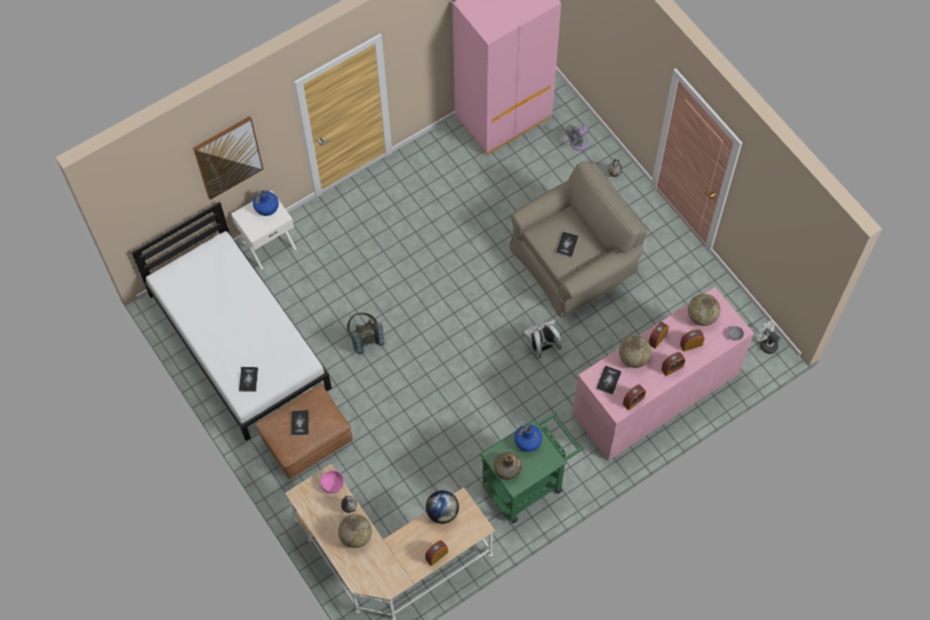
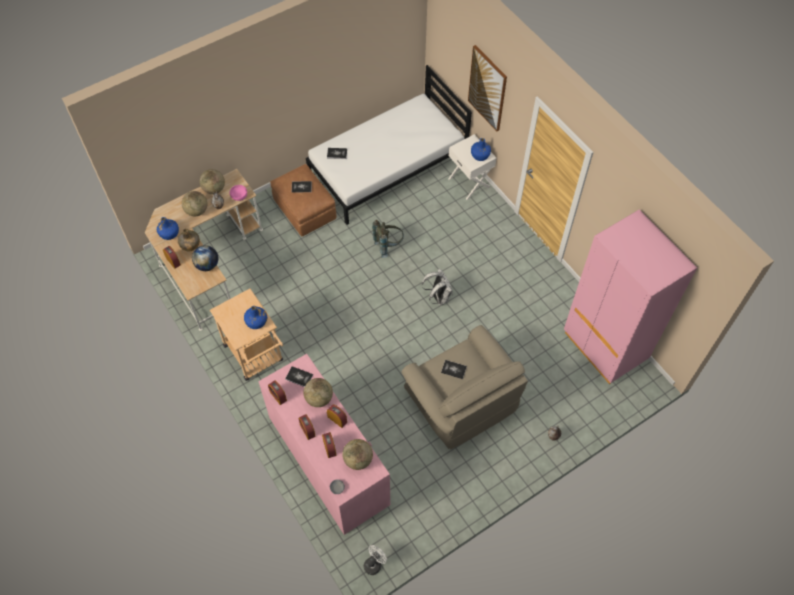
camera: 90 degrees right, 5 degrees down
green cart [480,412,583,523] -> beige cart [210,288,283,381]
green bottle [494,452,522,480] -> green bottle moved to [178,229,200,252]
white backpack [523,319,562,359] -> white backpack moved to [422,269,453,305]
grey fan [566,125,589,151] -> none
none -> blue bottle [157,217,179,240]
none -> globe [200,169,225,194]

